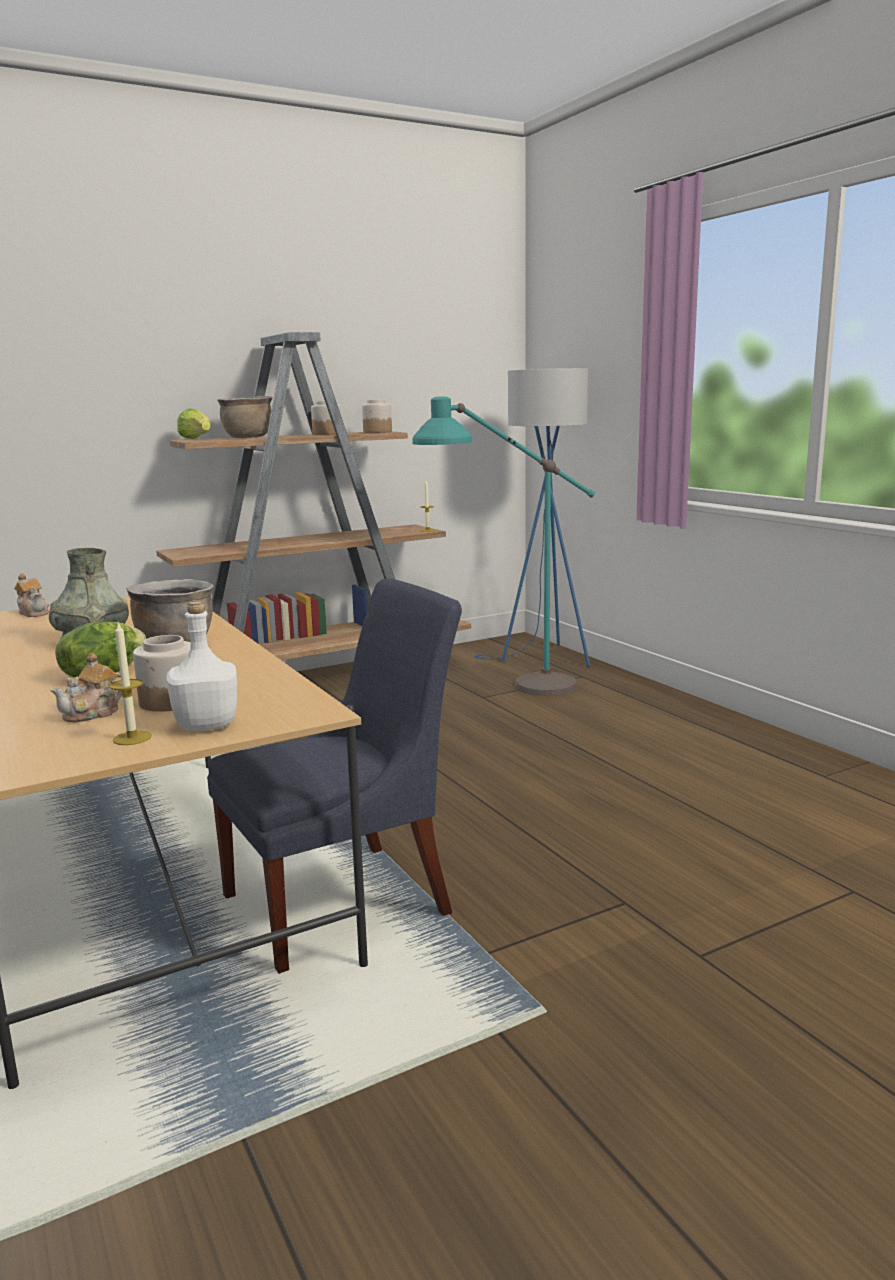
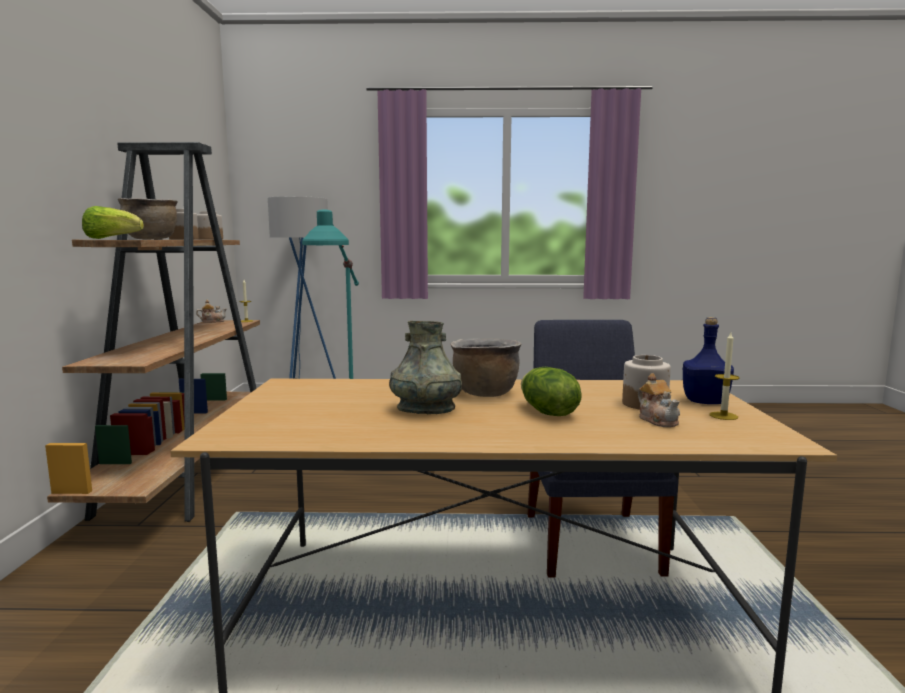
camera: 60 degrees left, 5 degrees down
teapot [14,573,49,617] -> teapot moved to [196,300,227,323]
white bottle [167,601,237,731] -> blue bottle [683,317,734,404]

